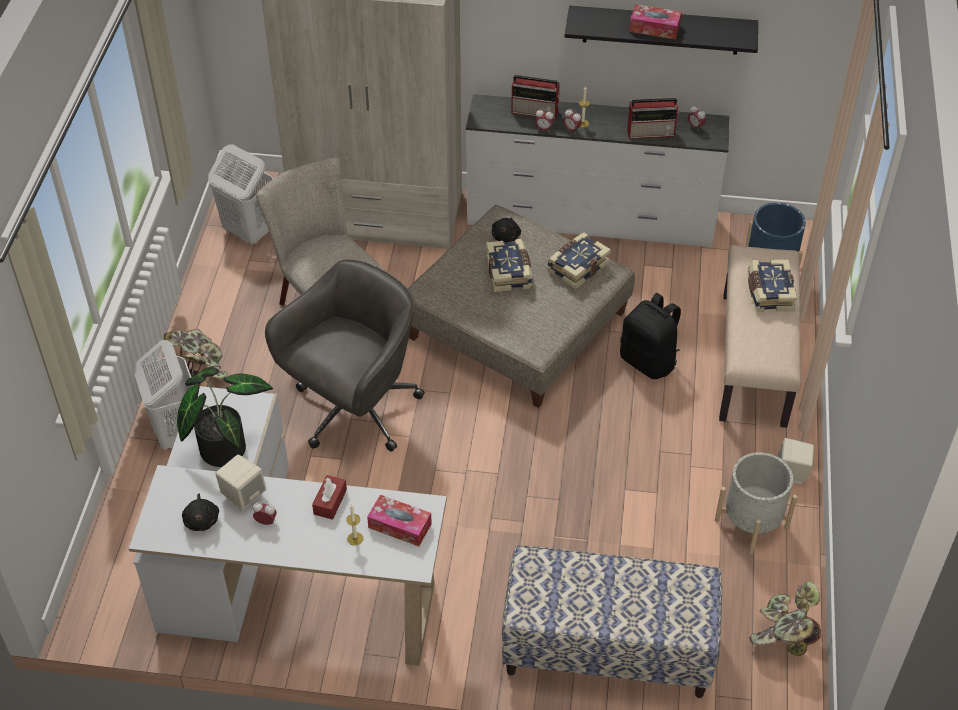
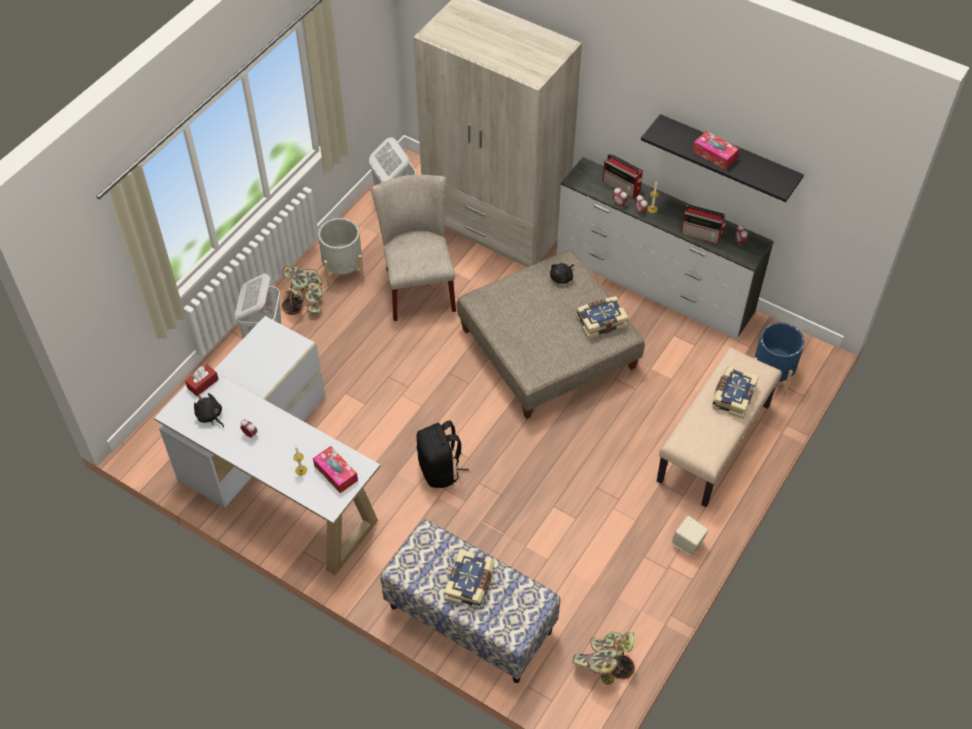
camera: 25 degrees right, 5 degrees up
potted plant [177,367,273,467] -> none
black plush toy [182,494,219,531] -> black plush toy turned 120 degrees clockwise [194,393,224,428]
beige speaker [215,454,266,511] -> none
grey office chair [265,259,425,451] -> none
red tissue box [312,475,347,520] -> red tissue box moved to [185,364,219,396]
book [486,239,532,292] -> book moved to [444,549,494,609]
black backpack [620,293,681,379] -> black backpack moved to [416,420,469,488]
grey planter [715,452,797,555] -> grey planter moved to [318,218,364,287]

